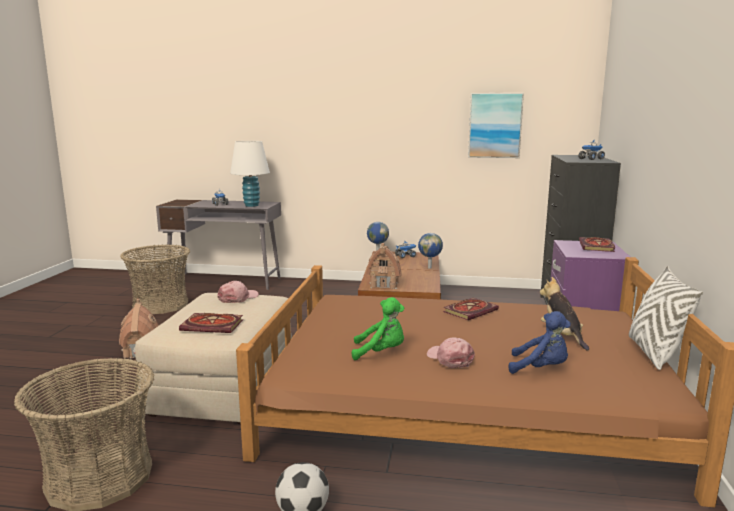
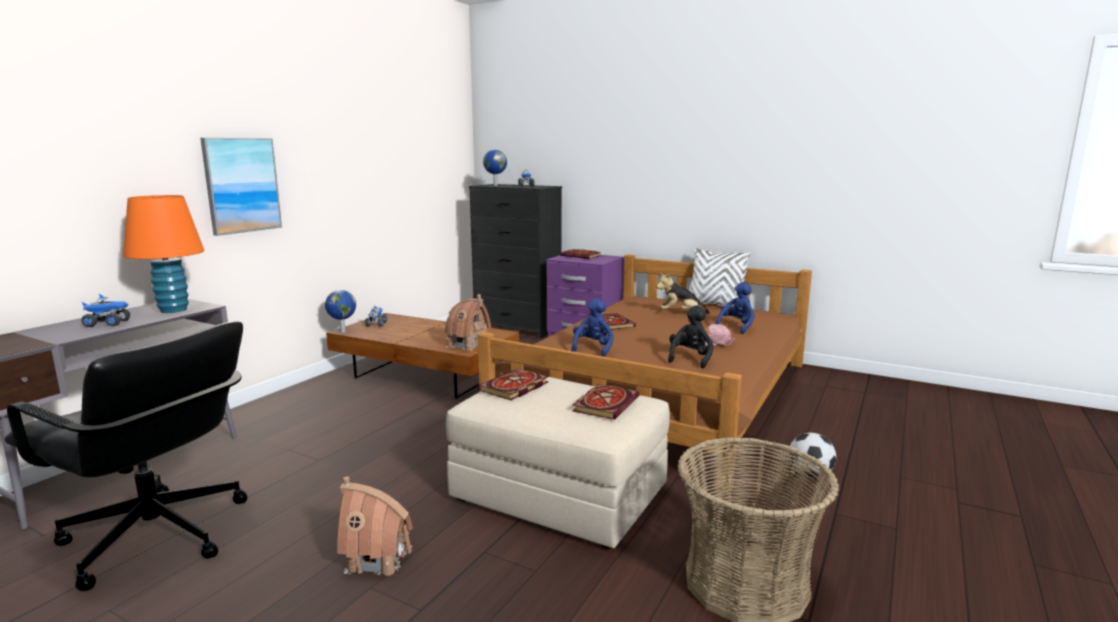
camera: 70 degrees left, 0 degrees up
basket [120,244,190,314] -> black office chair [4,321,247,591]
pink cap [217,281,259,303] -> book [477,369,549,400]
white table lamp [230,141,270,207] -> orange table lamp [123,195,204,313]
green plush toy [352,297,404,360] -> black plush toy [668,305,714,368]
globe [418,233,443,269] -> globe moved to [483,150,507,186]
picture [468,93,524,158] -> picture moved to [200,138,282,236]
none -> blue plush toy [571,298,614,357]

